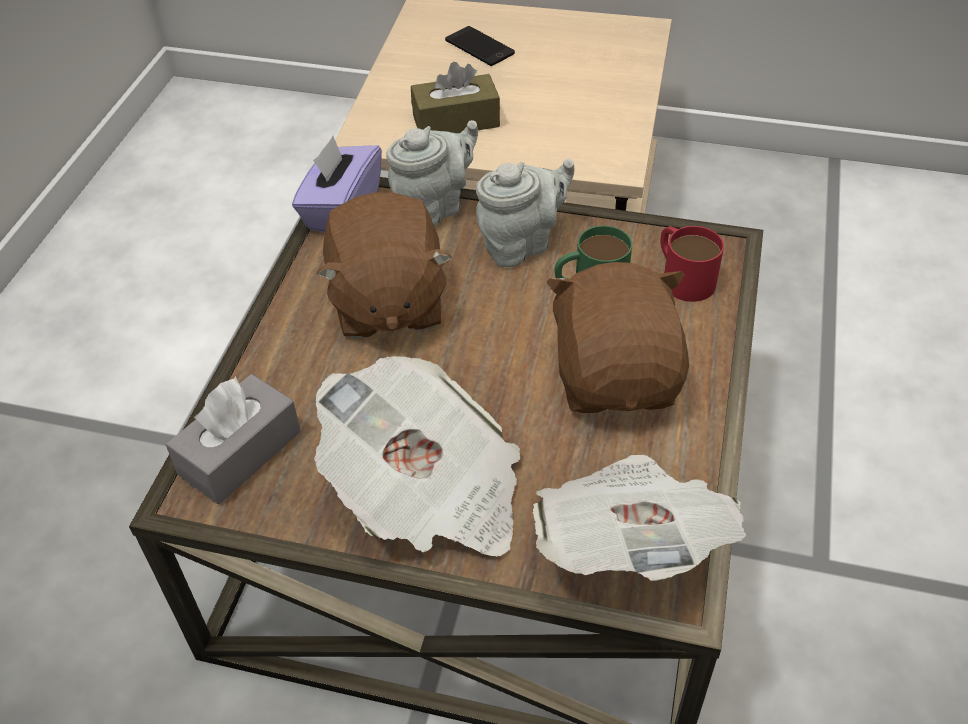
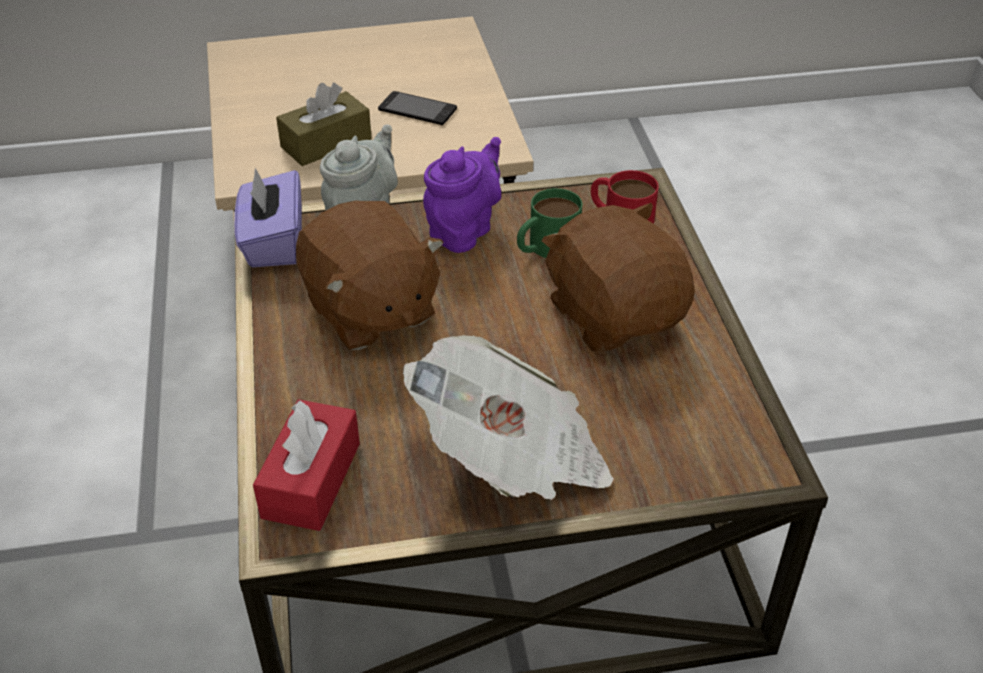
camera: 25 degrees left, 5 degrees down
grey tissue box [166,374,301,504] -> red tissue box [253,399,360,531]
phone [445,26,515,66] -> phone moved to [378,91,457,125]
grey teapot [476,158,574,267] -> purple teapot [423,137,501,253]
newspaper [533,455,746,581] -> none

